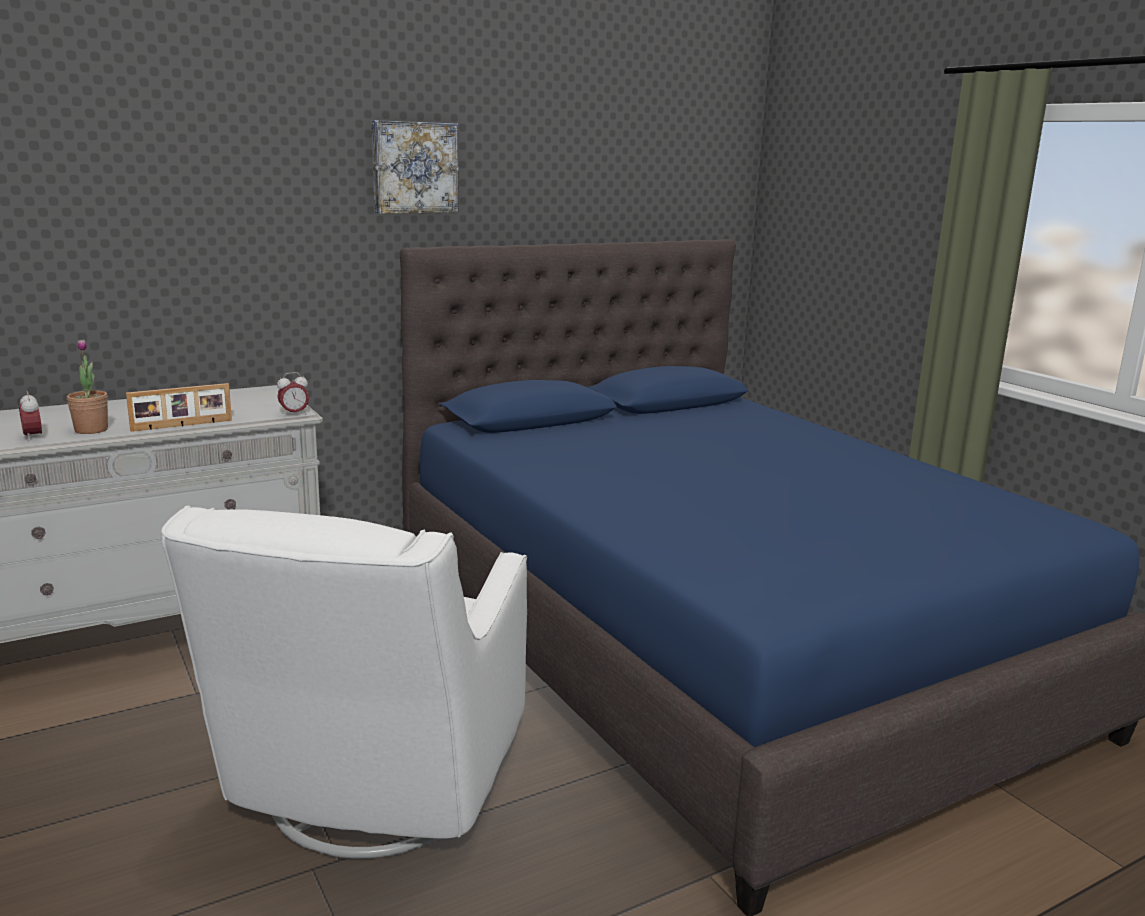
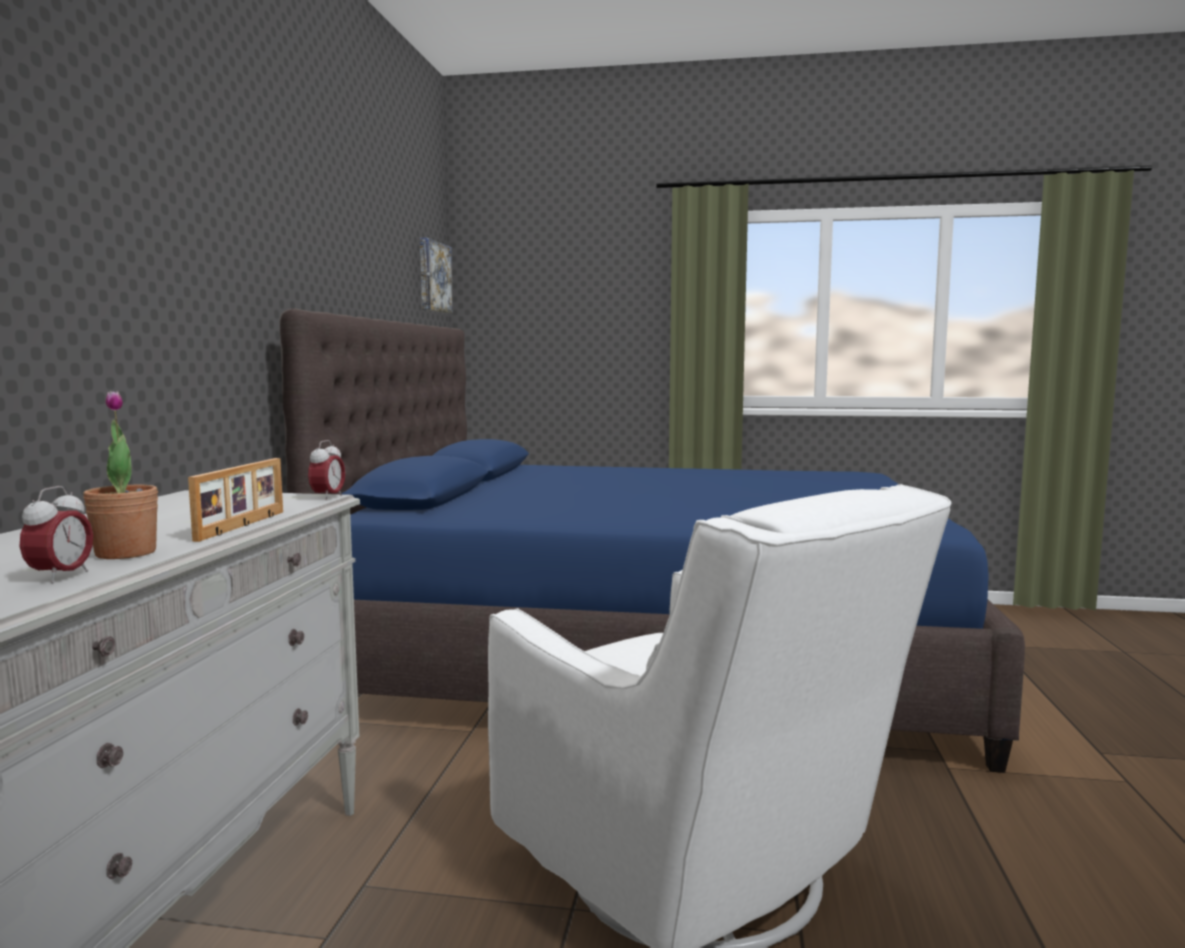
camera: 50 degrees left, 10 degrees down
alarm clock [19,391,42,442] -> alarm clock turned 90 degrees counterclockwise [19,486,93,584]
picture [372,120,459,214] -> picture moved to [420,238,453,313]

